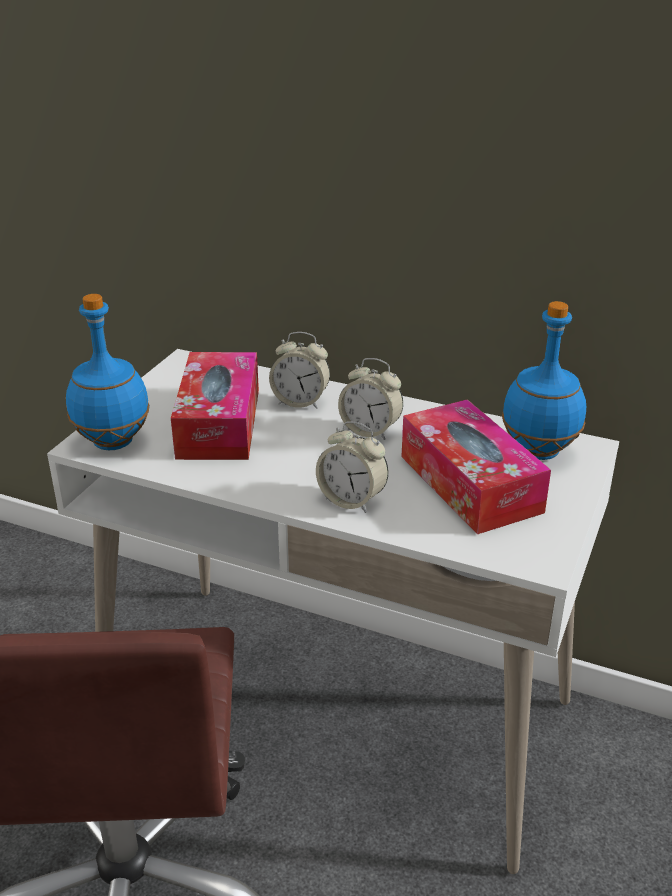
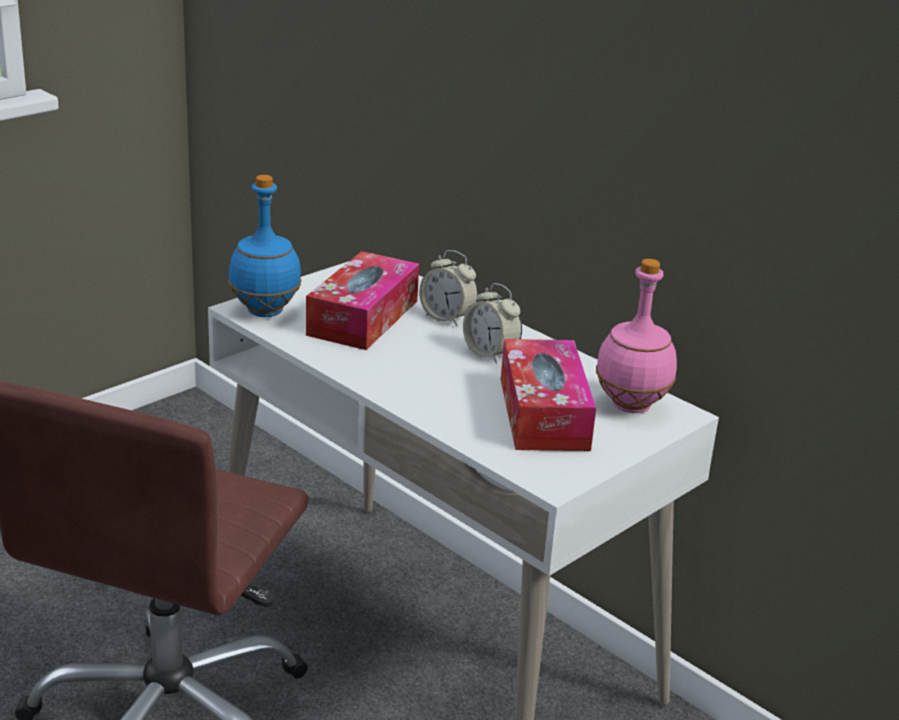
camera: 20 degrees right, 5 degrees down
alarm clock [316,421,388,513] -> none
blue bottle [502,301,586,460] -> pink bottle [596,259,677,413]

